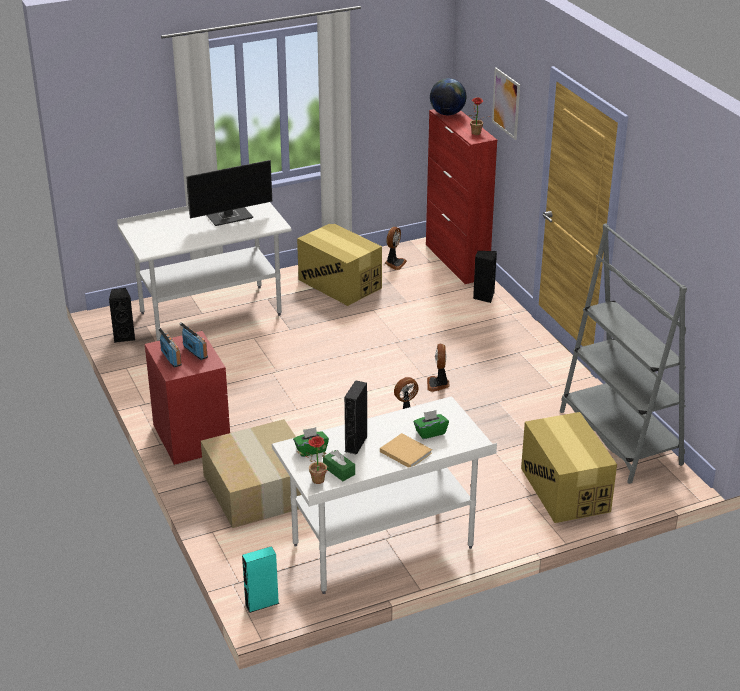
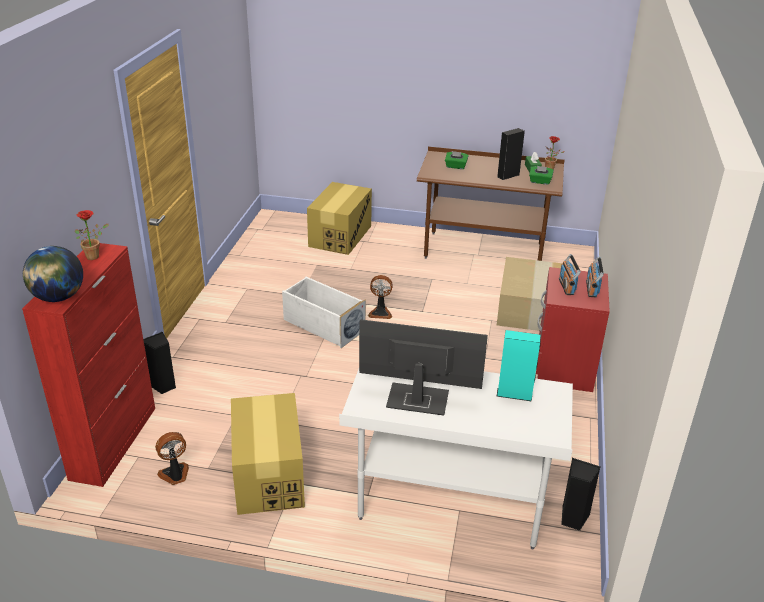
camera: 145 degrees left, 0 degrees up
turquoise speaker [242,546,279,613] -> turquoise speaker moved to [497,330,541,401]
white desk [272,396,497,594] -> brown desk [417,146,565,261]
beige book [380,433,432,468] -> none
fan [427,344,450,392] -> white storage box [282,277,366,348]
picture [492,68,520,140] -> none
grey bookcase [560,223,687,484] -> none

